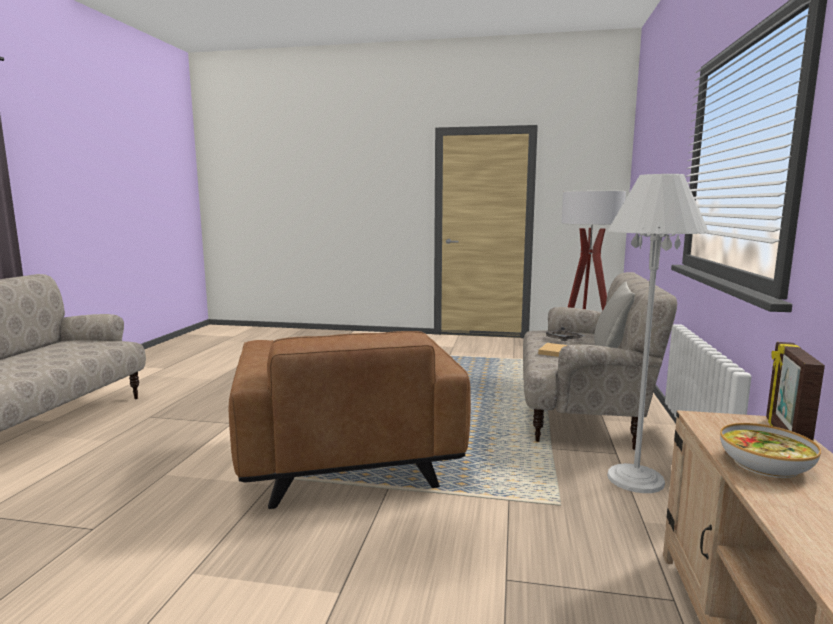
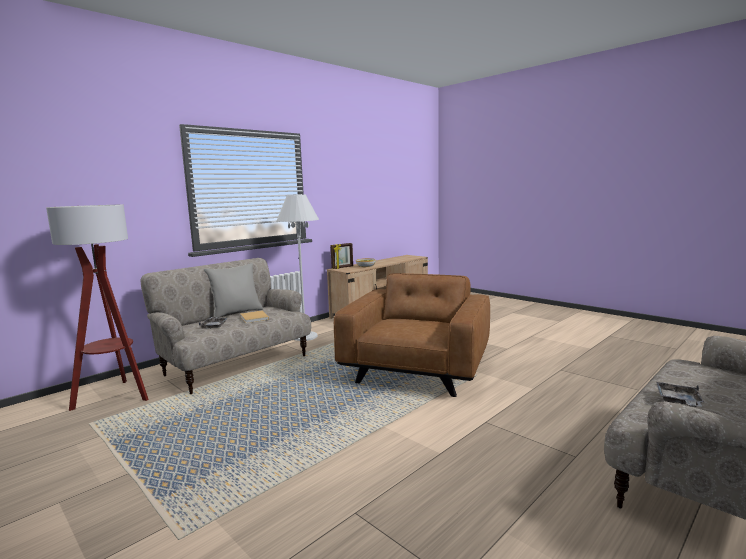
camera: 145 degrees left, 0 degrees up
none -> grey tray [656,382,704,407]

